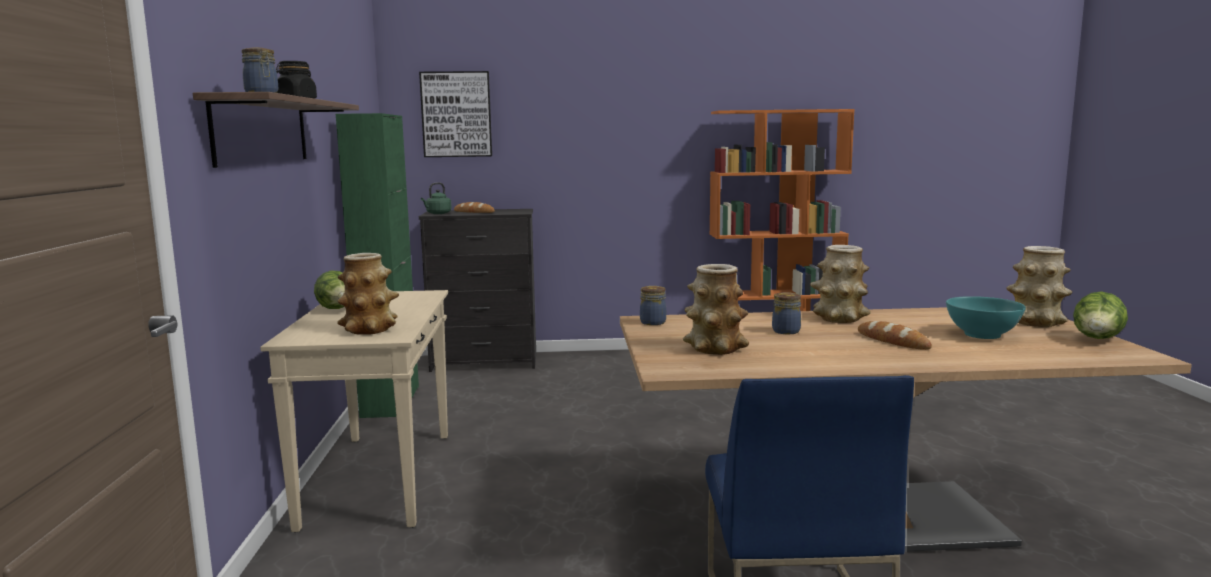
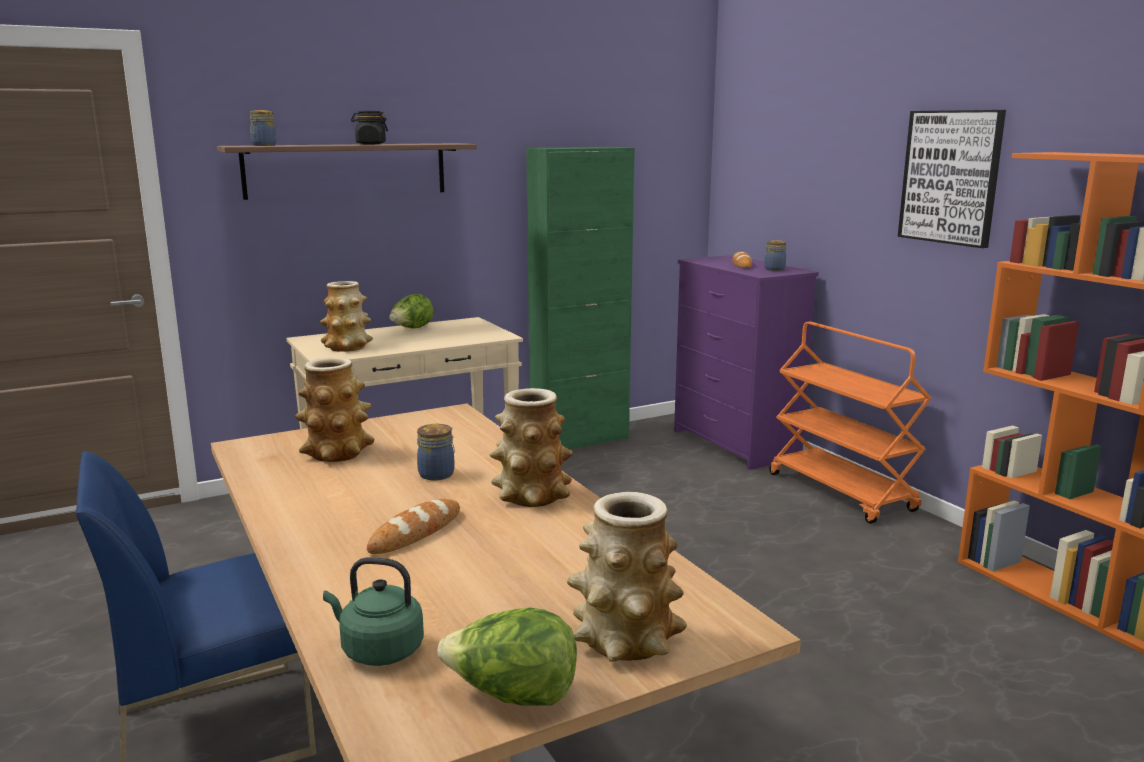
camera: 65 degrees right, 5 degrees up
picture [419,71,492,157] -> picture moved to [898,110,1006,248]
black dresser [419,209,536,372] -> purple dresser [674,255,819,470]
green kettle [421,182,452,214] -> green kettle moved to [323,557,424,666]
jar [640,286,666,325] -> jar moved to [764,240,787,271]
turquoise bowl [946,296,1026,339] -> none
none -> orange cart [769,322,931,524]

